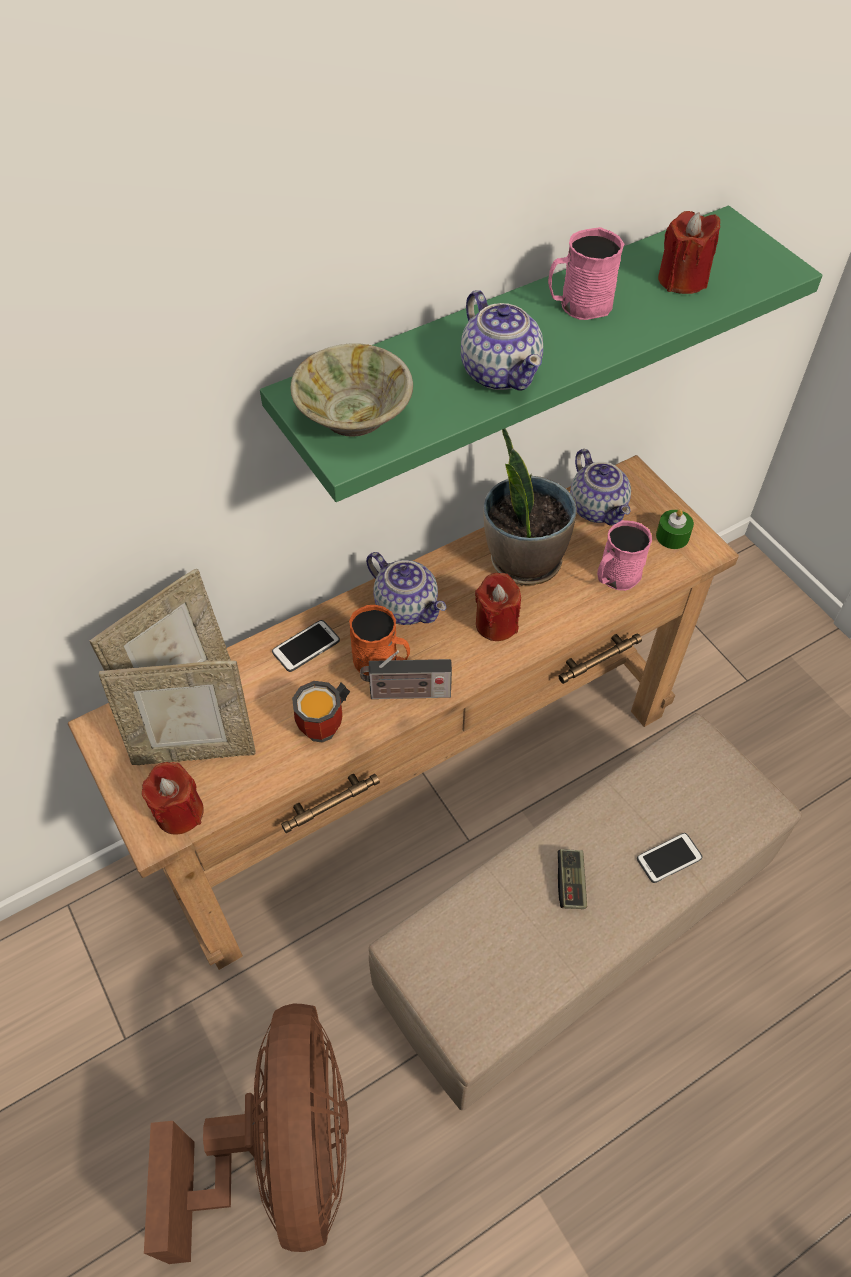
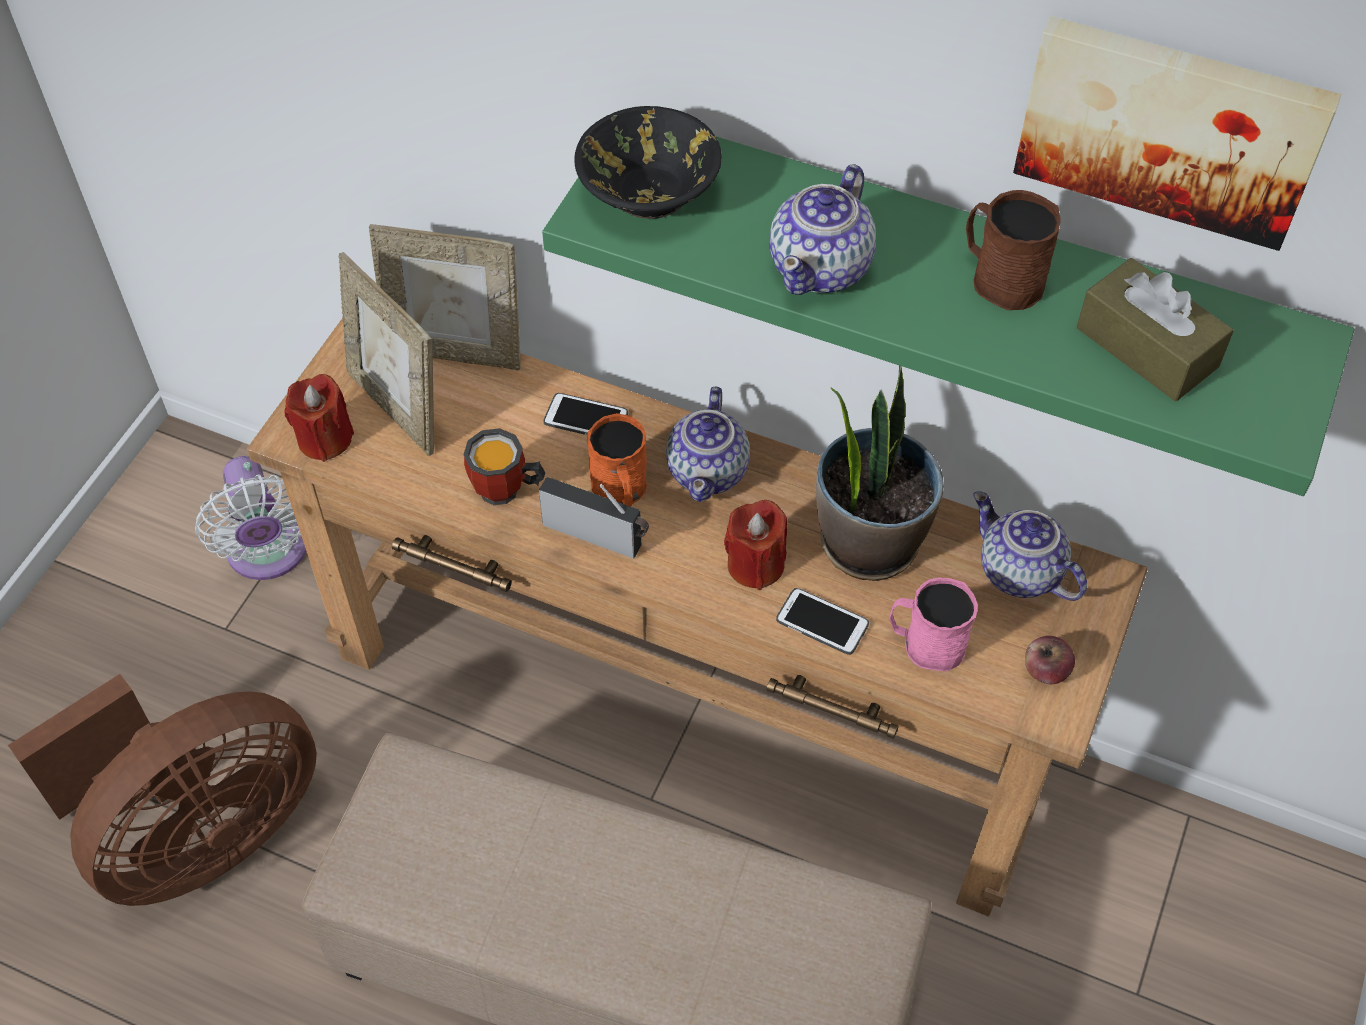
camera: 55 degrees right, 0 degrees up
beige bowl [290,343,413,437] -> black bowl [574,106,722,219]
radio [360,650,452,699] -> radio turned 150 degrees clockwise [539,477,649,558]
pink mug [548,227,624,320] -> brown mug [966,190,1061,310]
game controller [558,849,587,909] -> none
teapot [570,449,631,526] -> teapot turned 105 degrees clockwise [973,491,1087,601]
phone [637,833,703,883] -> phone moved to [776,588,869,655]
green candle [656,509,694,549] -> apple [1025,636,1075,684]
red candle [658,211,720,294] -> brown tissue box [1077,258,1234,401]
none -> white fan [195,456,306,580]
none -> picture [1013,16,1341,251]

